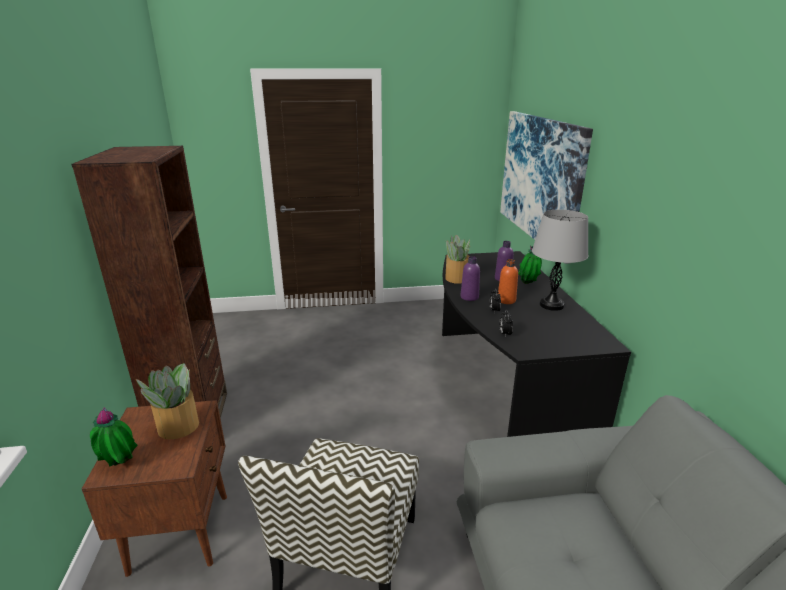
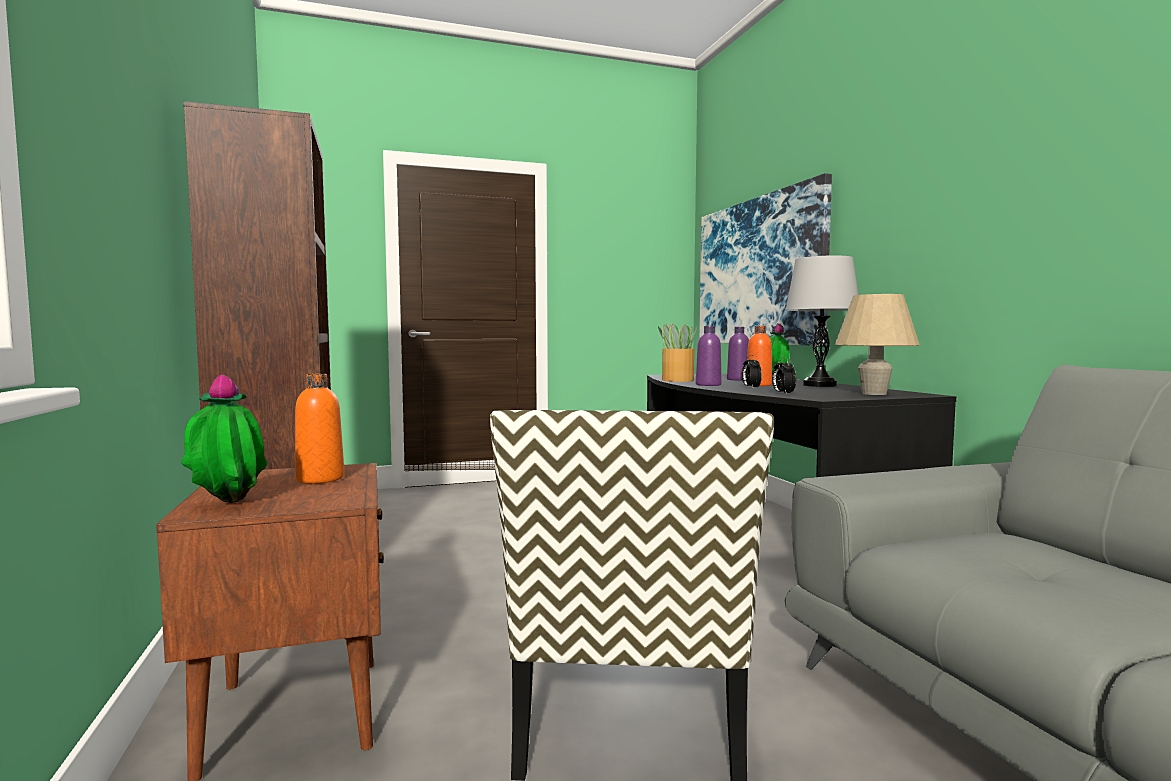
camera: 10 degrees left, 20 degrees down
potted plant [136,363,199,439] -> orange bottle [295,374,344,484]
none -> beige table lamp [835,294,919,395]

